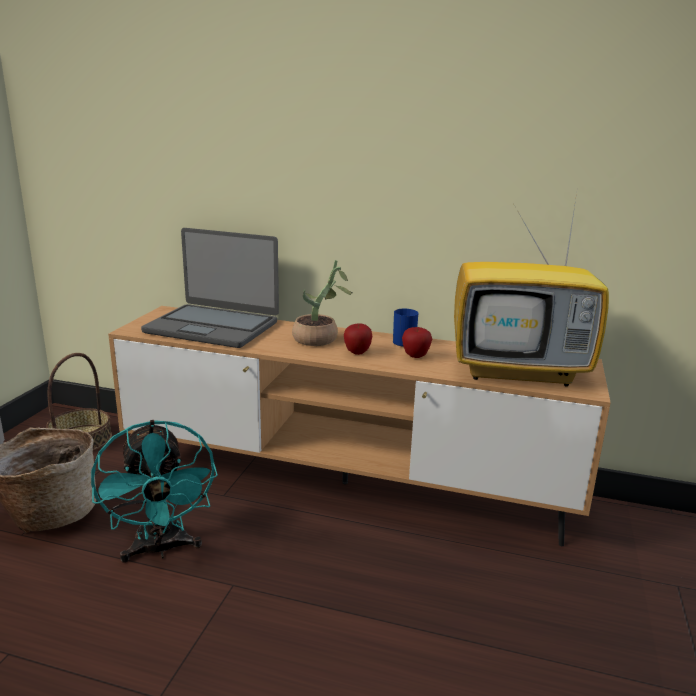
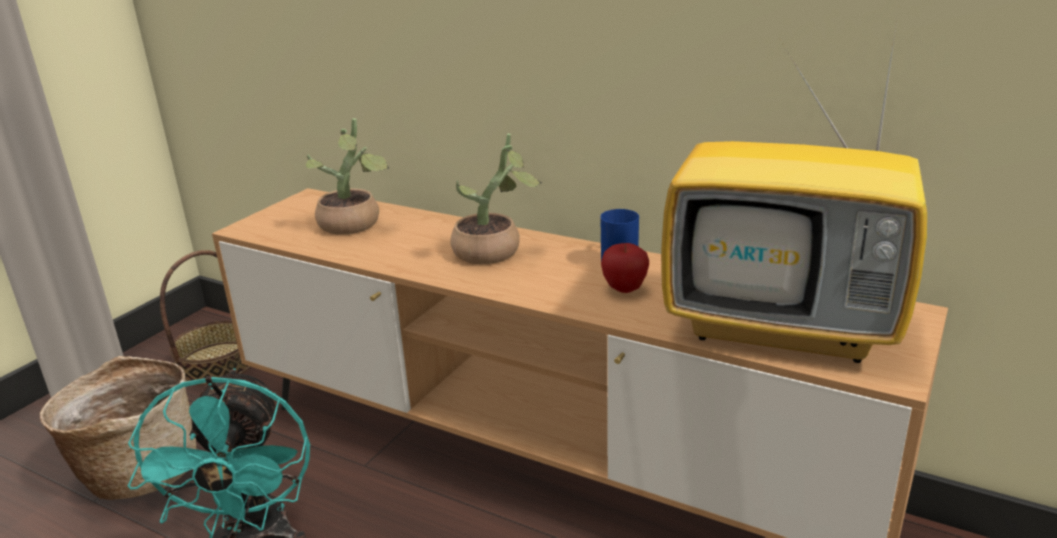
camera: 15 degrees right, 5 degrees up
laptop [141,228,279,348] -> potted plant [306,118,389,235]
apple [344,323,372,355] -> none

